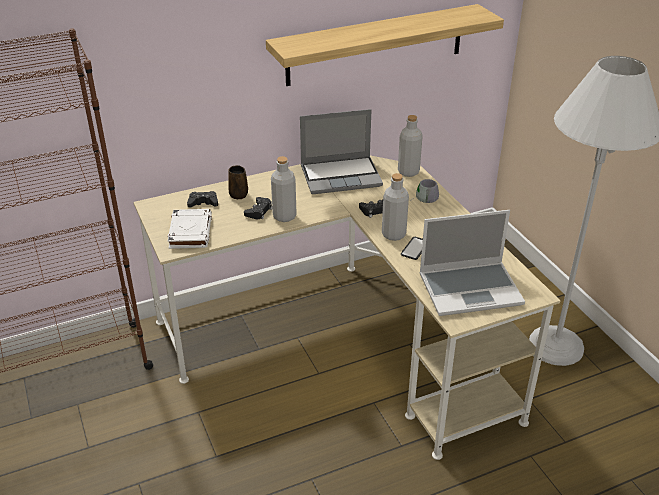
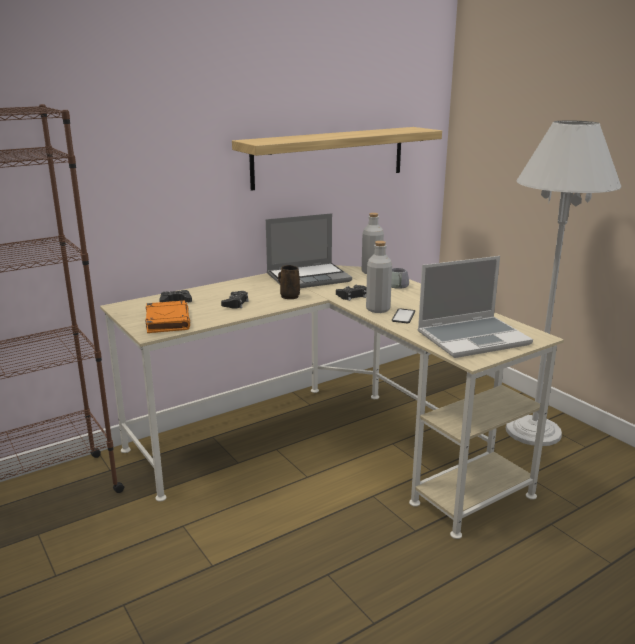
camera: 10 degrees left, 15 degrees down
white book [168,209,212,249] -> orange book [145,301,190,333]
brown mug [228,165,248,199] -> brown mug moved to [278,265,300,299]
grey bottle [271,156,297,222] -> none

